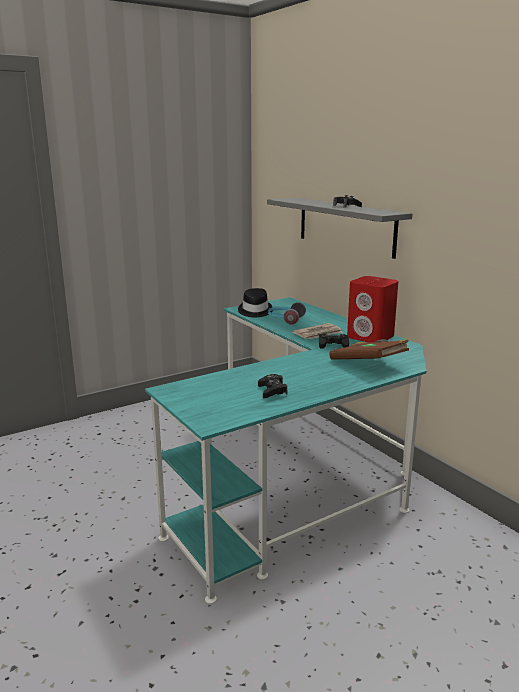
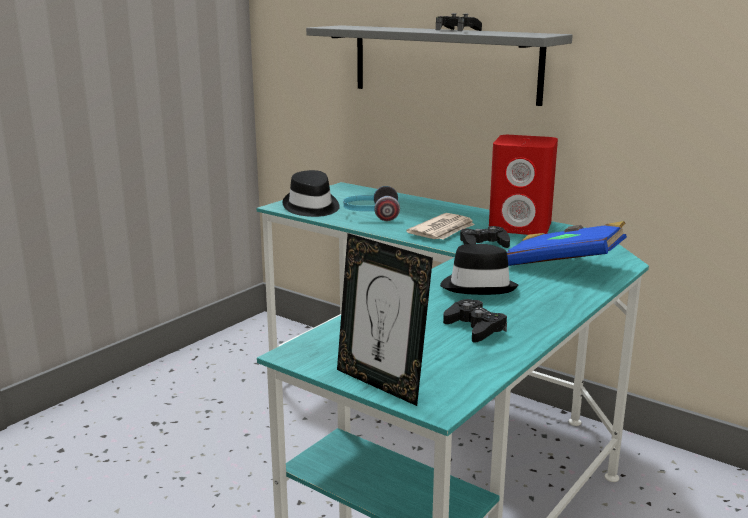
camera: 20 degrees left, 0 degrees up
brown book [329,339,409,360] -> blue book [507,221,627,266]
none -> picture frame [337,233,433,406]
none -> black hat [440,244,519,295]

